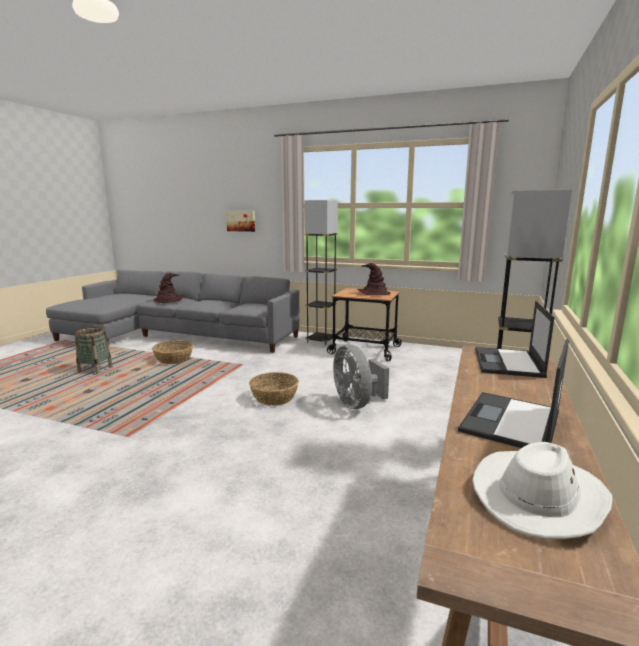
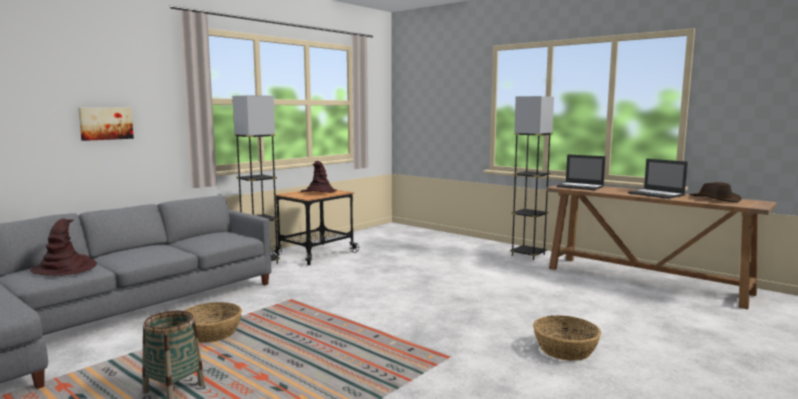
camera: 70 degrees left, 5 degrees down
basket [249,372,299,406] -> basket moved to [533,315,601,361]
grey fan [333,344,389,409] -> none
white hat [472,442,612,539] -> brown hat [689,182,742,202]

